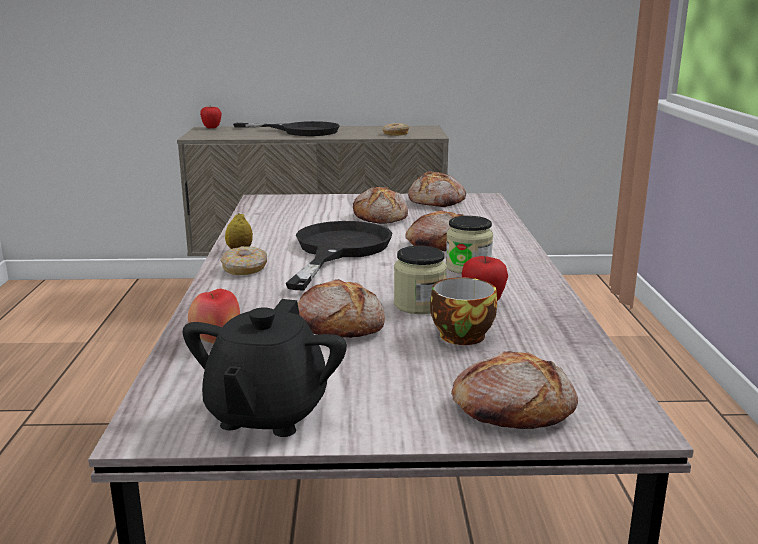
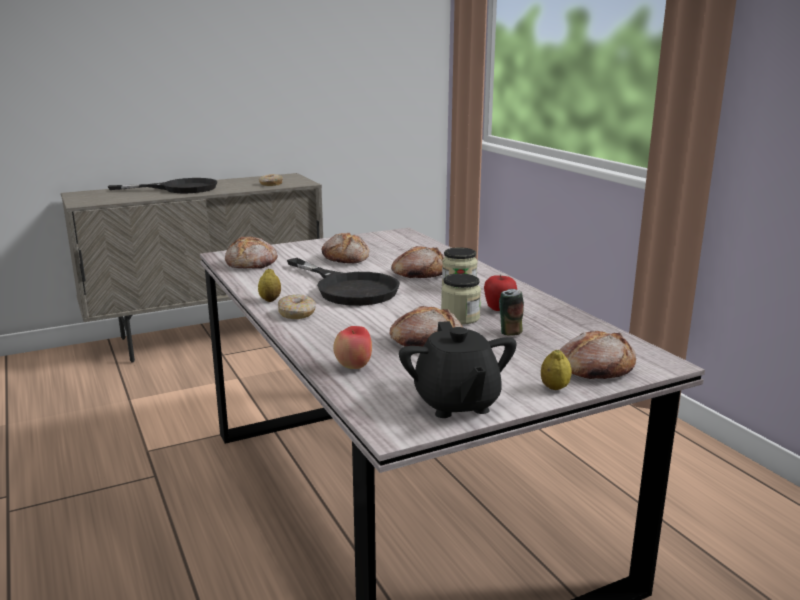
camera: 25 degrees left, 0 degrees up
apple [200,106,222,128] -> none
black frying pan [286,221,392,290] -> black frying pan turned 150 degrees clockwise [287,258,400,306]
bread [408,171,466,207] -> bread moved to [225,236,278,268]
cup [430,278,497,345] -> can [499,289,524,336]
none -> lemon [541,350,572,390]

